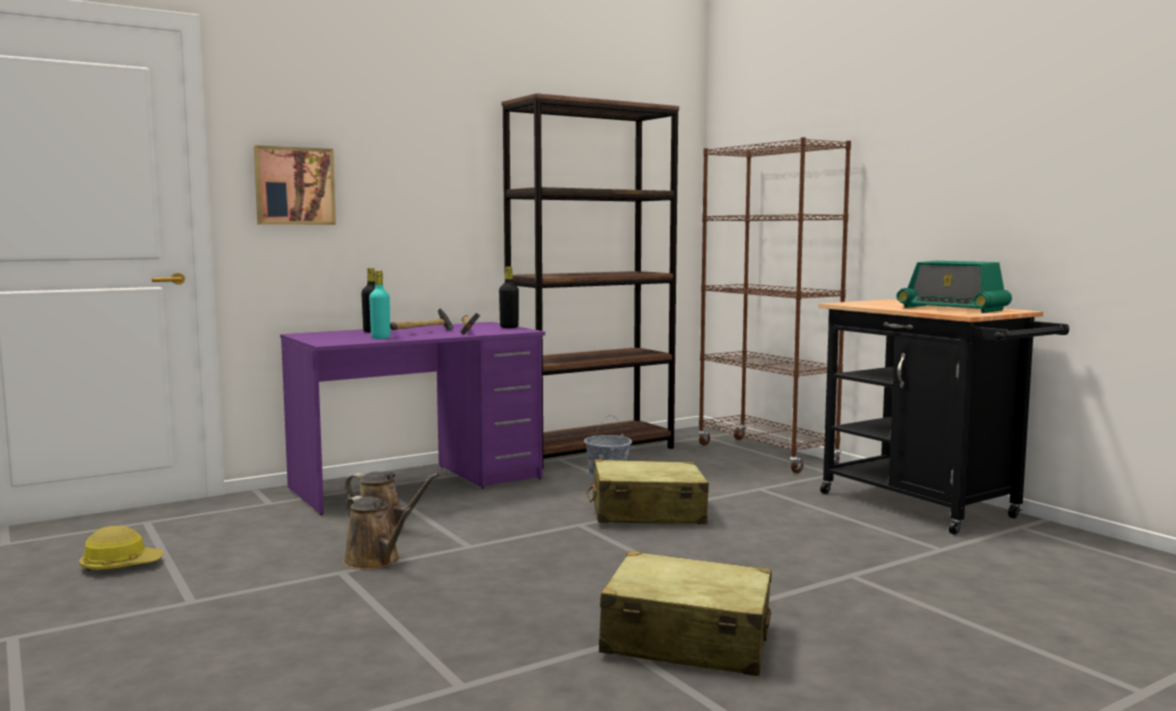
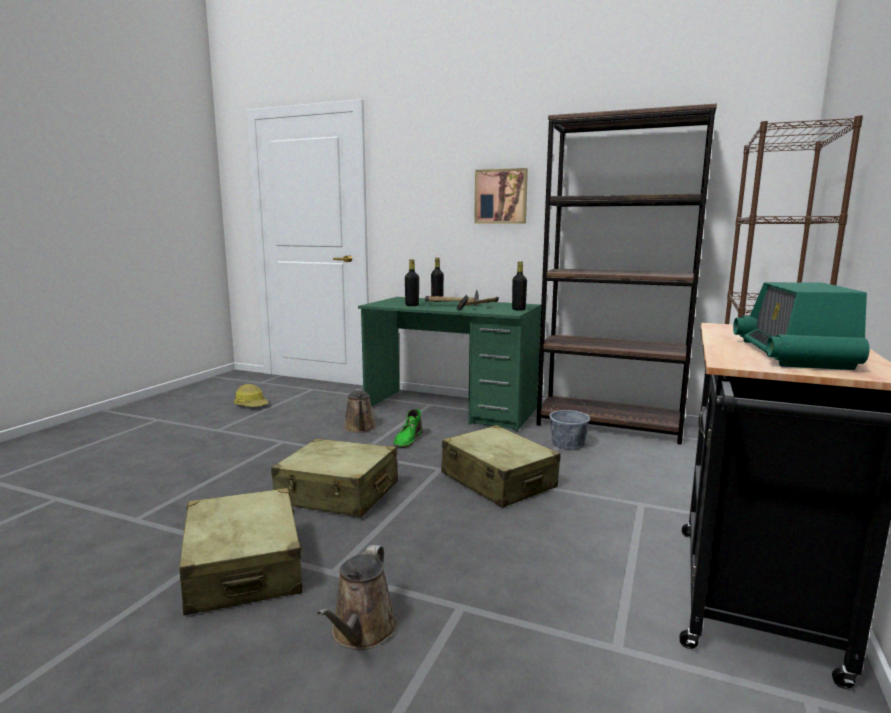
camera: 55 degrees right, 5 degrees up
picture [254,145,336,225] -> picture moved to [474,168,528,224]
purple desk [280,322,545,515] -> green desk [358,297,541,431]
brown watering can [343,496,413,570] -> brown watering can moved to [317,545,398,650]
turquoise bottle [369,270,390,339] -> black bottle [405,259,419,306]
none -> beige suitcase [271,439,398,517]
none -> green boot [394,409,423,448]

